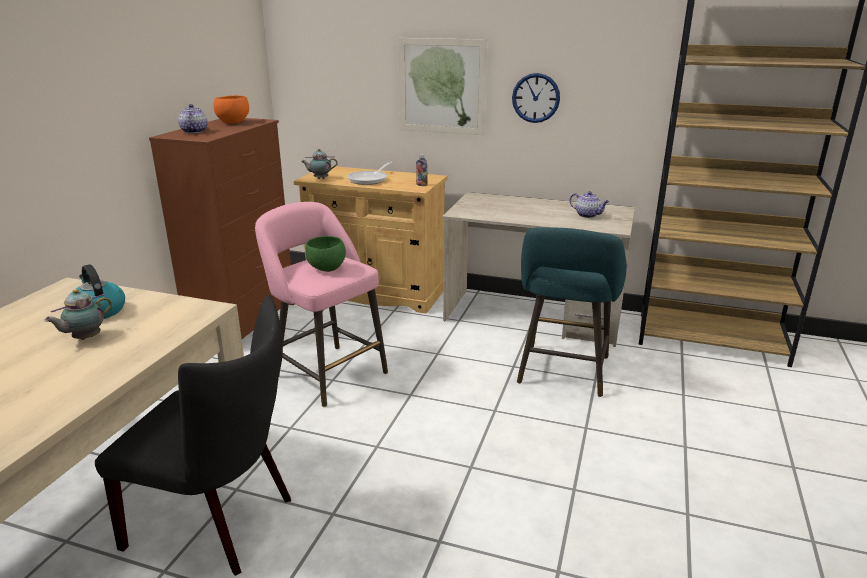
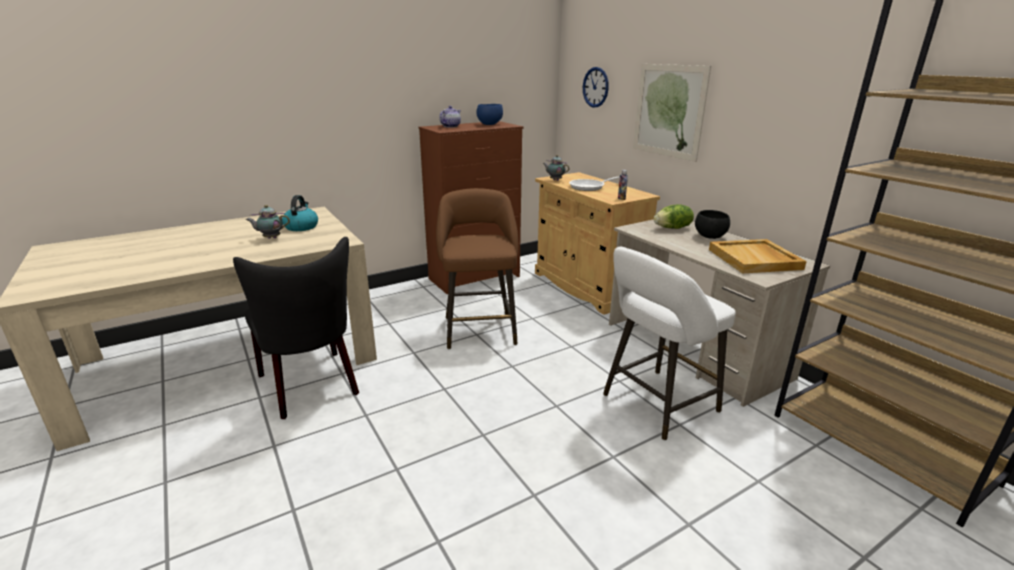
camera: 40 degrees right, 0 degrees up
orange bowl [213,95,249,124] -> blue bowl [476,104,503,125]
pink stool [255,202,388,407] -> brown stool [436,188,518,349]
green bowl [305,236,346,272] -> none
wall clock [512,73,560,123] -> wall clock moved to [583,67,609,108]
turquoise stool [517,227,627,397] -> white stool [603,247,735,440]
teapot [570,191,609,218] -> beige tray [709,239,807,273]
none -> lettuce [654,204,694,229]
none -> black bowl [695,210,730,239]

